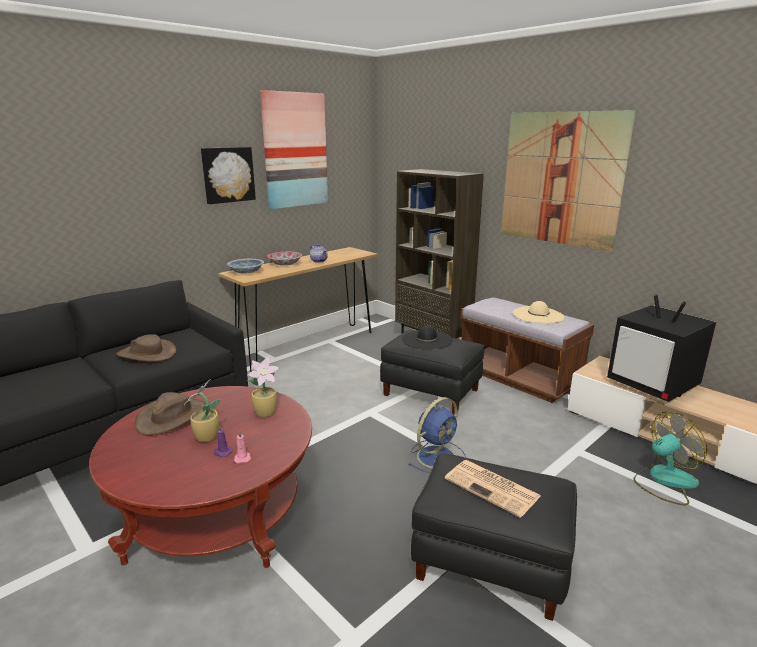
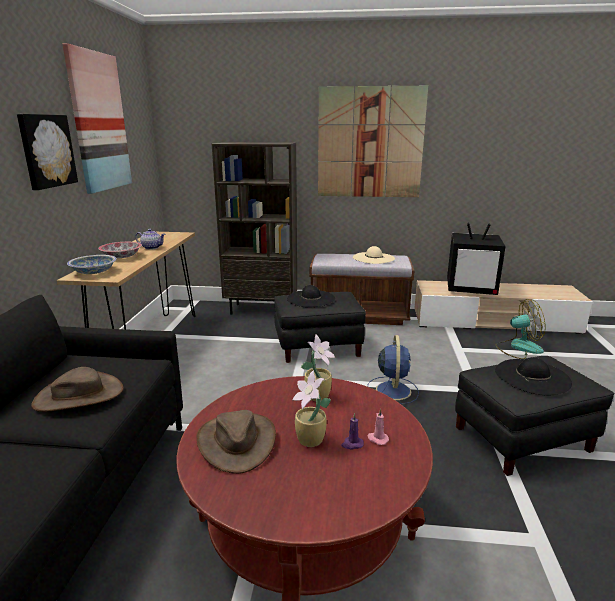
camera: 40 degrees left, 0 degrees up
newspaper [445,460,541,518] -> black hat [495,357,572,396]
fan [633,411,707,505] -> fan turned 60 degrees clockwise [496,299,546,359]

